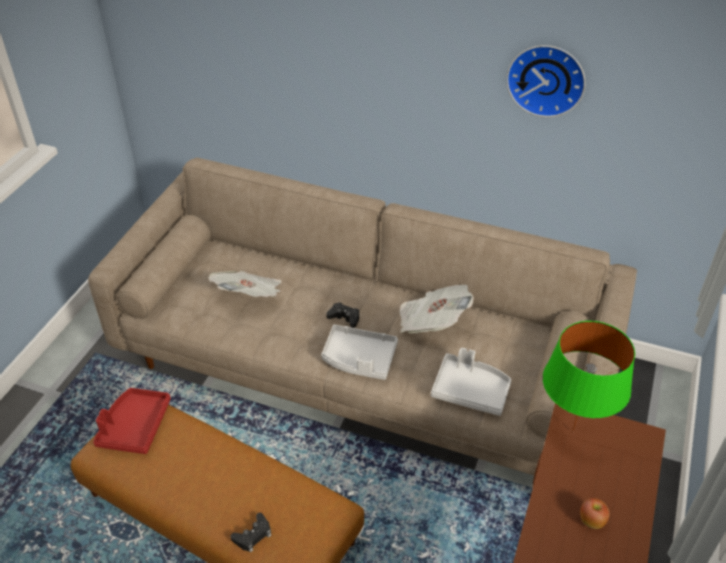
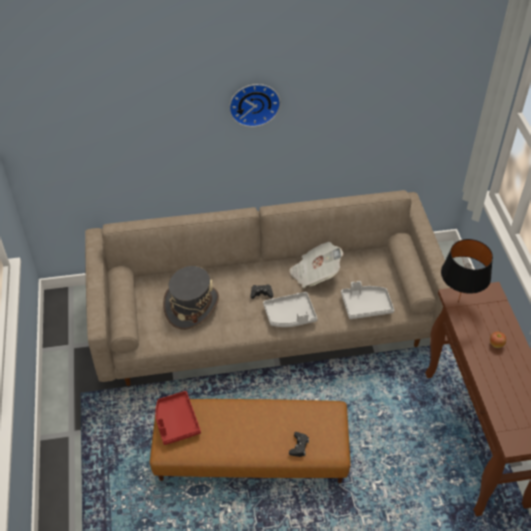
camera: 30 degrees left, 5 degrees up
newspaper [208,271,282,297] -> grey hat [163,266,219,330]
wall clock [506,45,586,117] -> wall clock moved to [229,84,281,127]
green table lamp [543,321,635,431] -> black table lamp [441,239,493,303]

